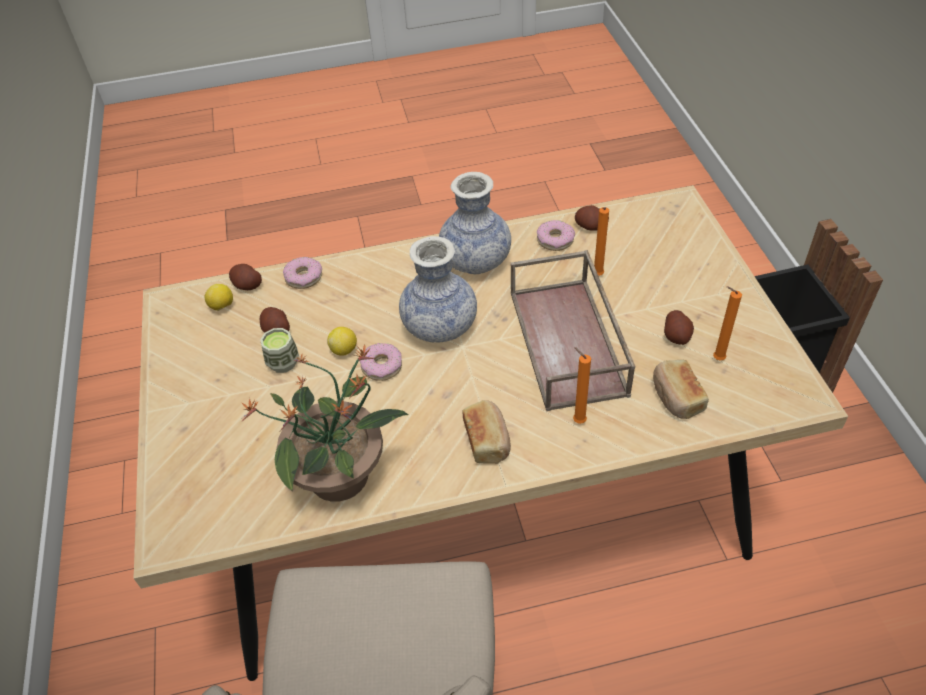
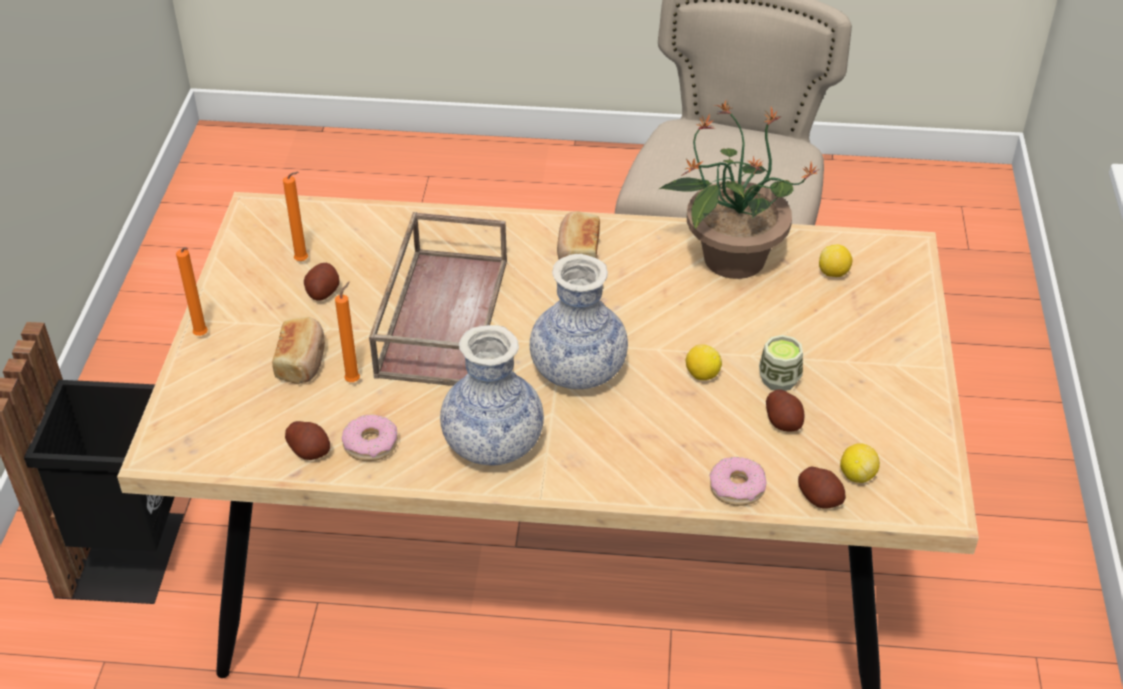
camera: 165 degrees left, 5 degrees down
donut [360,343,402,381] -> none
orange candle [573,347,591,424] -> orange candle moved to [176,247,208,336]
bread [653,360,709,419] -> bread moved to [272,317,325,384]
none -> lemon [819,244,852,277]

